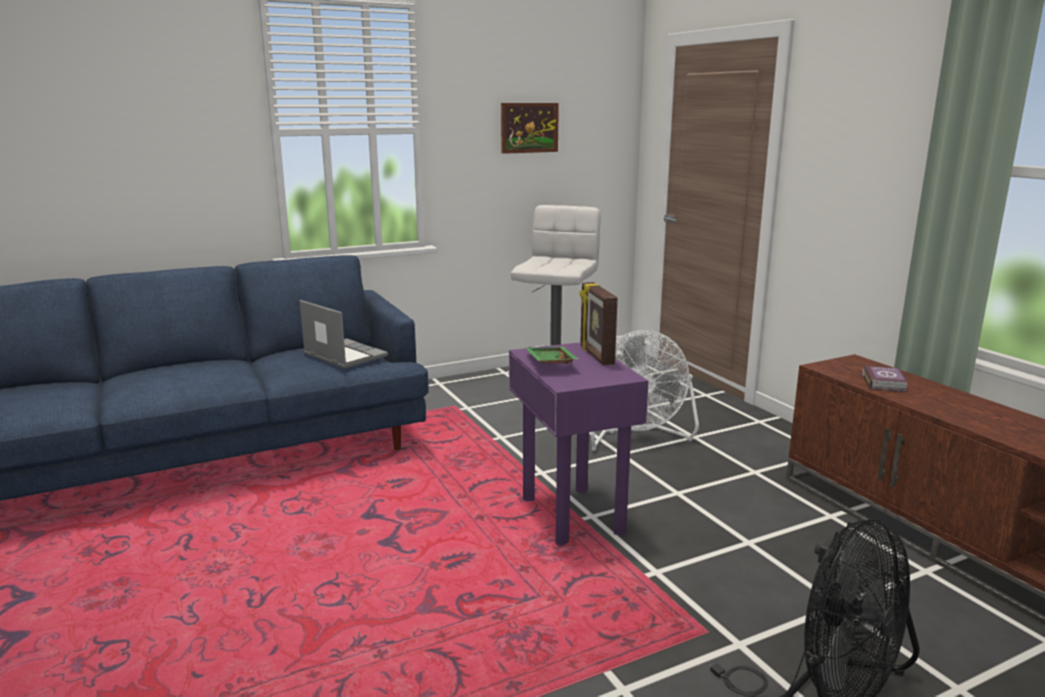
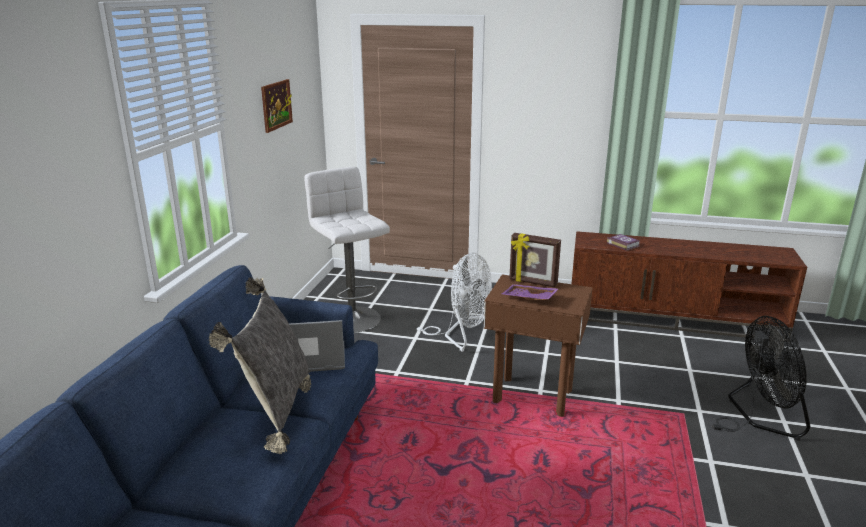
camera: 50 degrees left, 5 degrees up
purple side table [509,342,648,546] -> brown side table [484,274,593,417]
green tray [526,347,579,364] -> purple tray [502,284,558,300]
none -> pillow [208,276,312,454]

